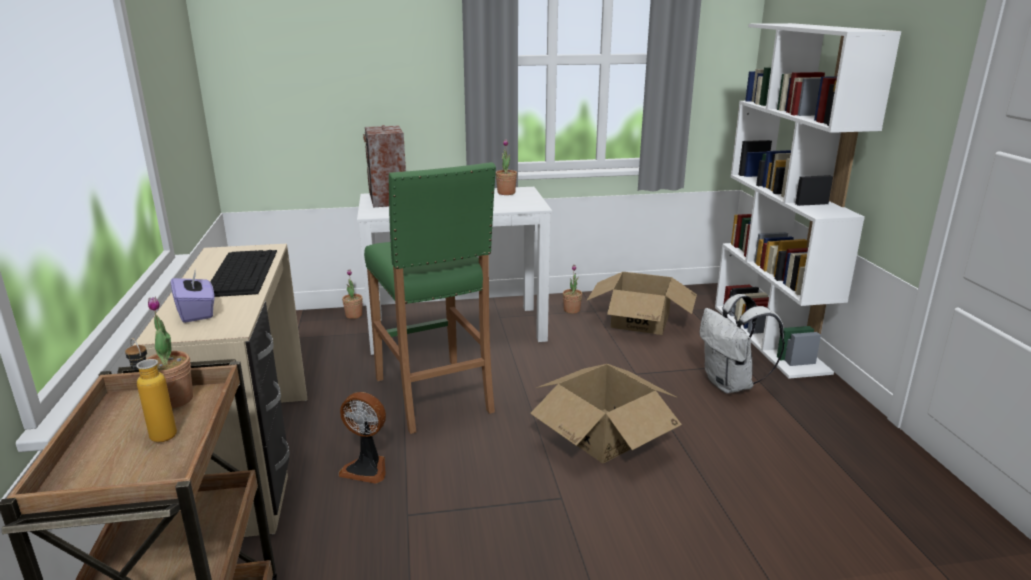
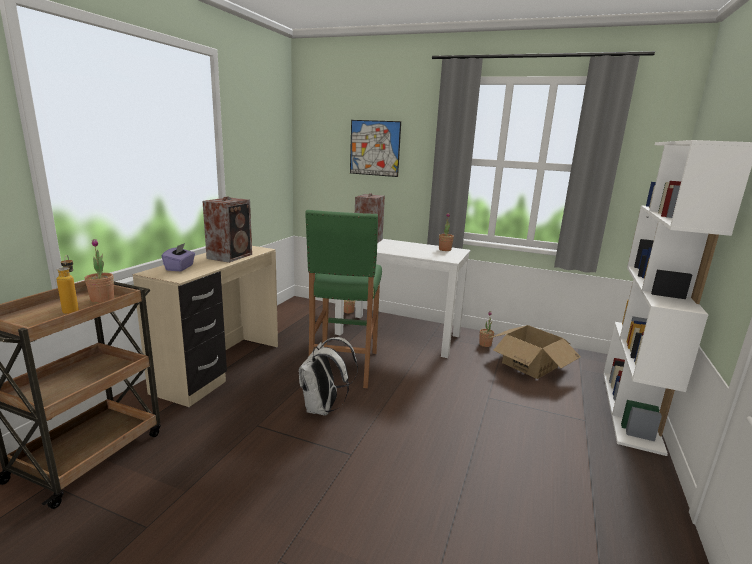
camera: 30 degrees right, 5 degrees down
keyboard [210,250,277,297] -> speaker [202,196,252,263]
fan [339,392,386,484] -> none
cardboard box [530,364,682,464] -> none
white backpack [700,294,785,394] -> white backpack moved to [299,337,358,416]
none -> picture [350,120,401,177]

